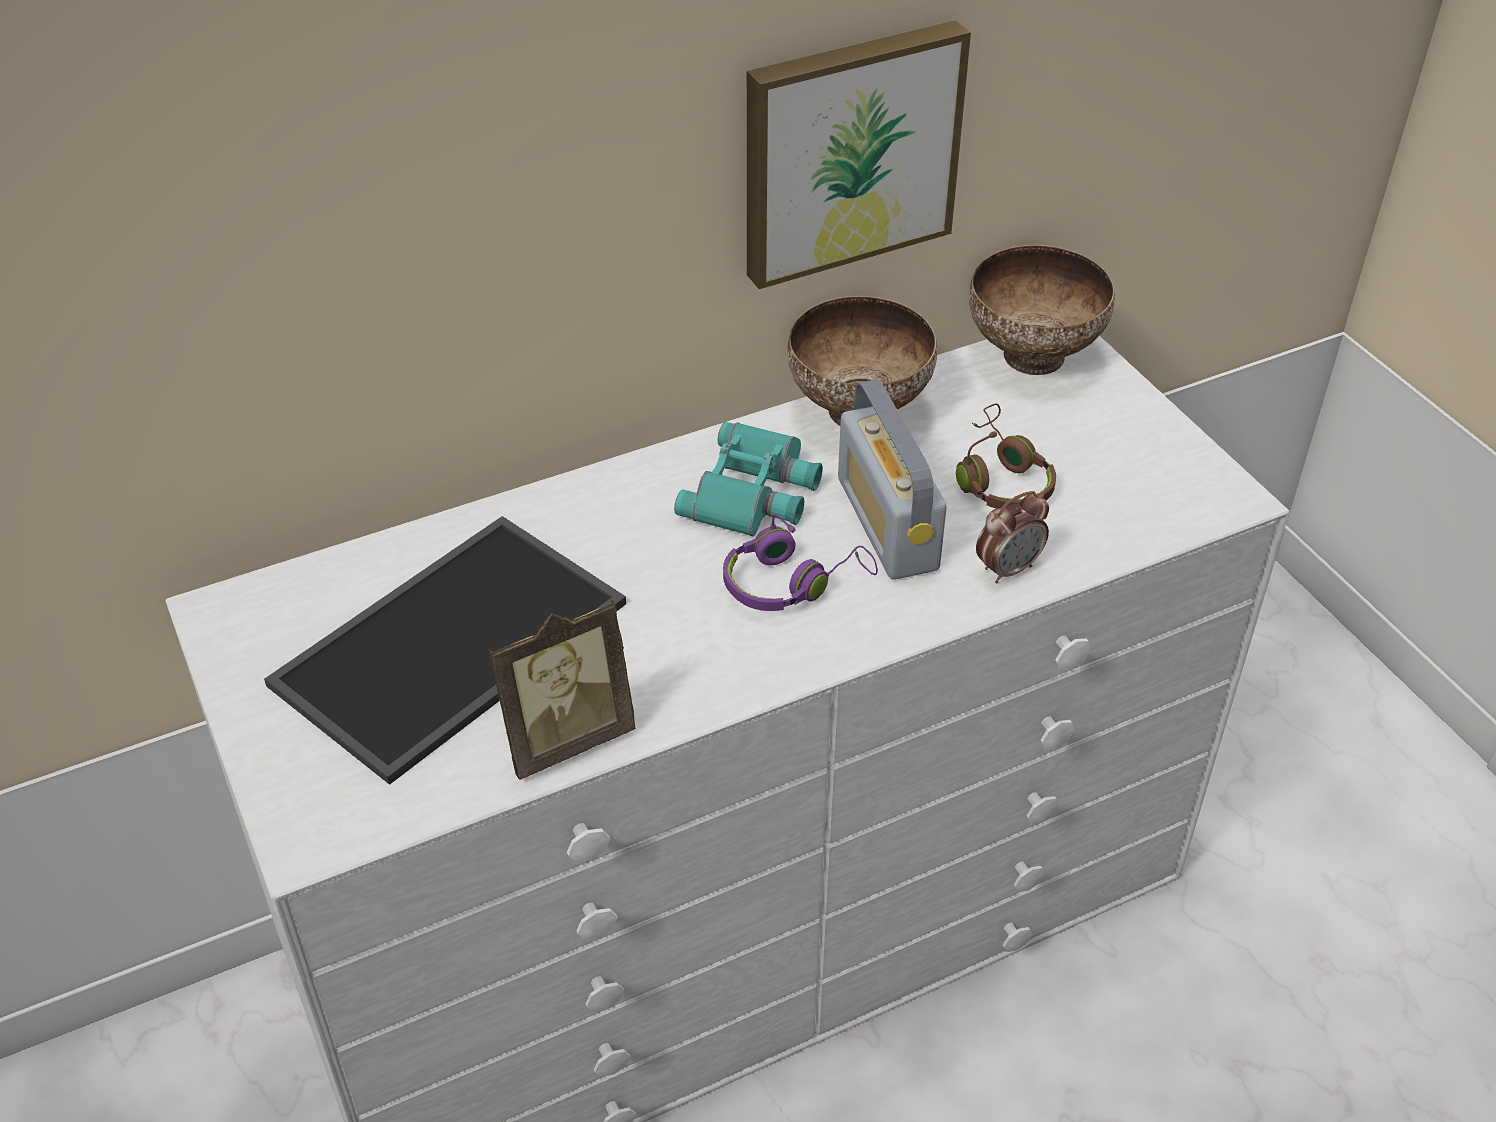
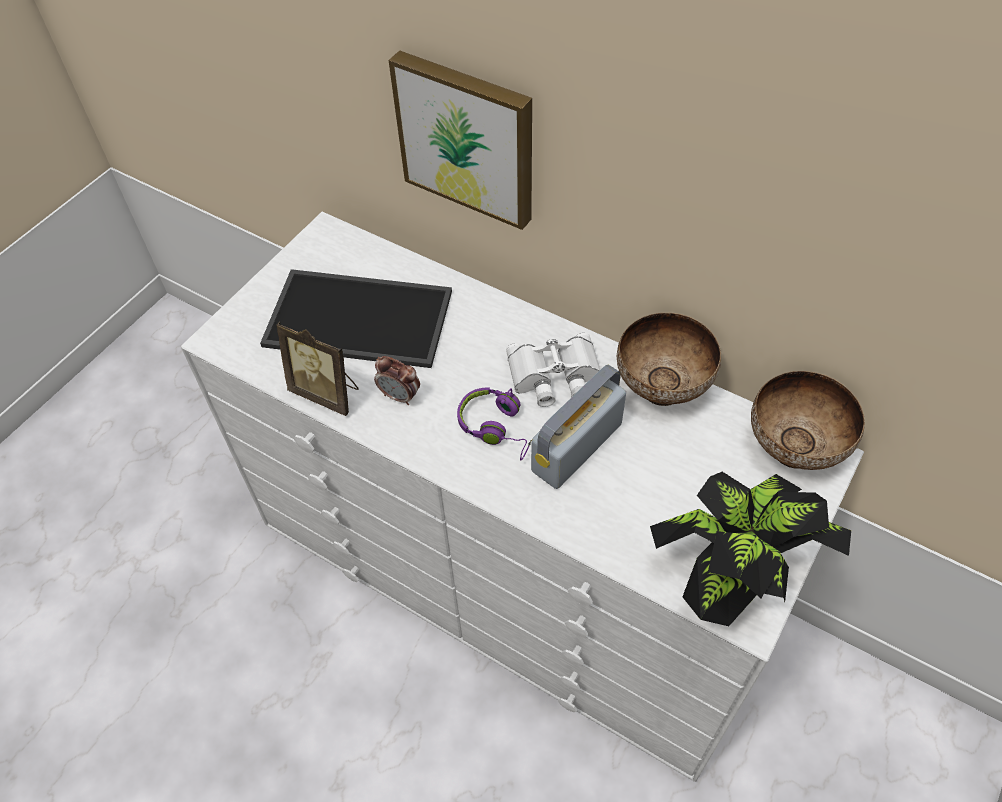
camera: 60 degrees right, 10 degrees up
turquoise binoculars [674,422,823,537] -> white binoculars [506,333,600,407]
picture [747,20,971,289] -> picture moved to [389,50,532,230]
brown headphones [956,403,1056,509] -> none
alarm clock [976,491,1049,584] -> alarm clock moved to [374,356,420,405]
none -> potted plant [650,472,851,626]

